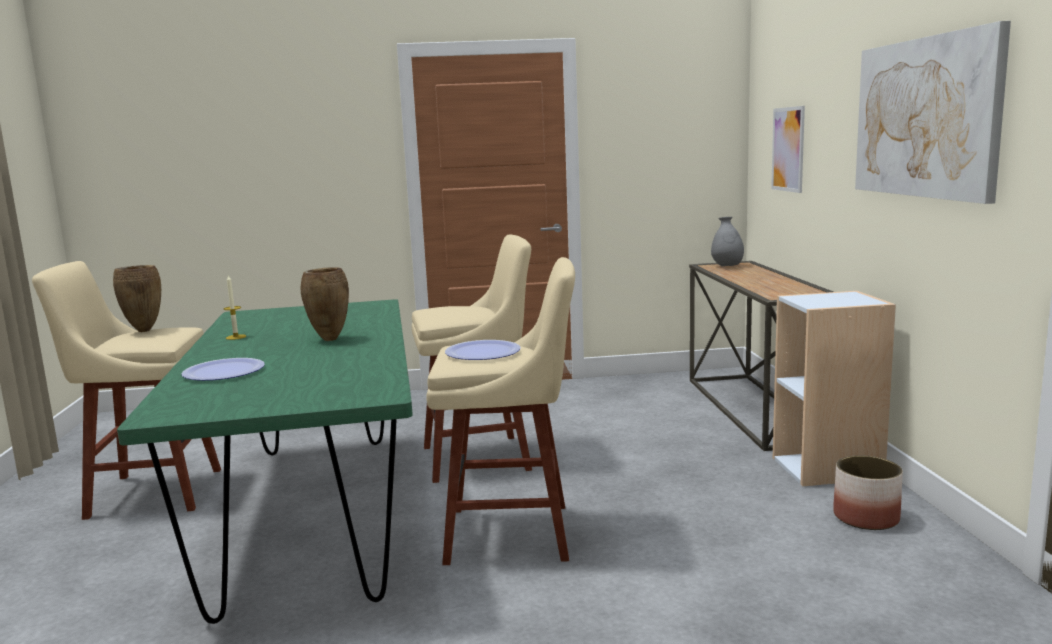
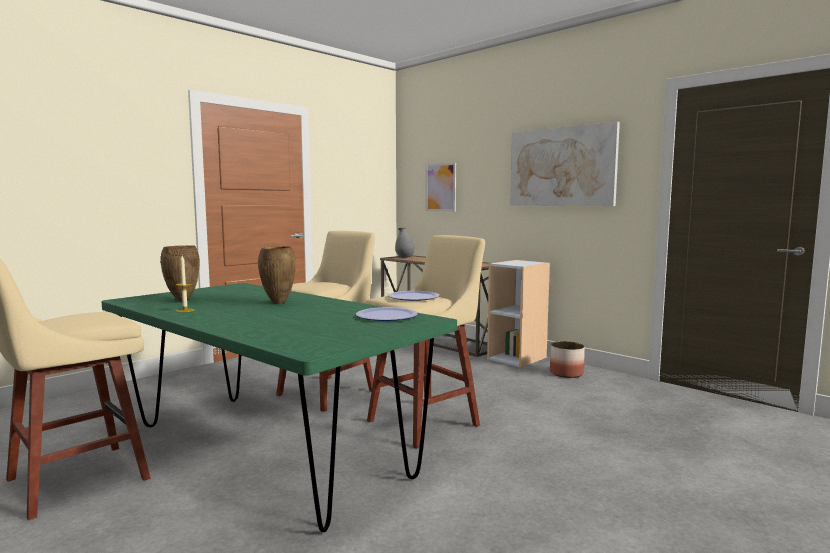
camera: 40 degrees left, 5 degrees down
brown vase [113,265,161,332] -> brown vase moved to [160,245,200,301]
plate [181,358,265,381] -> plate moved to [356,307,418,321]

